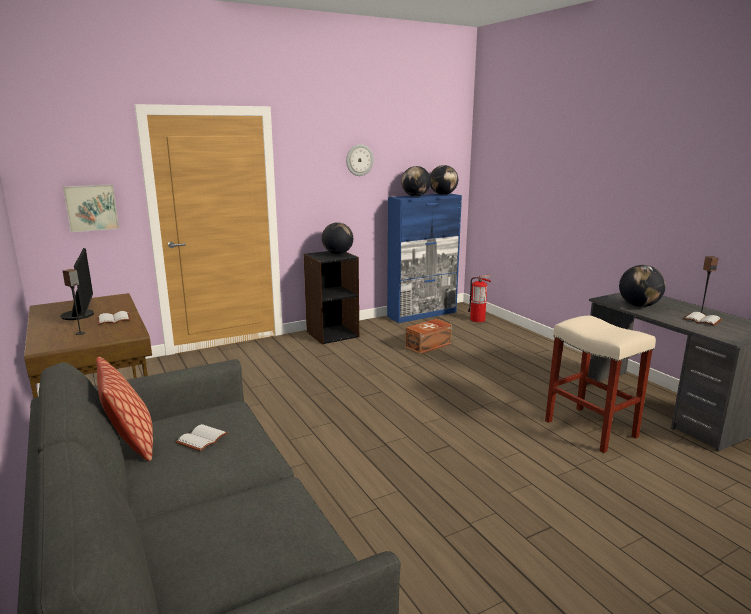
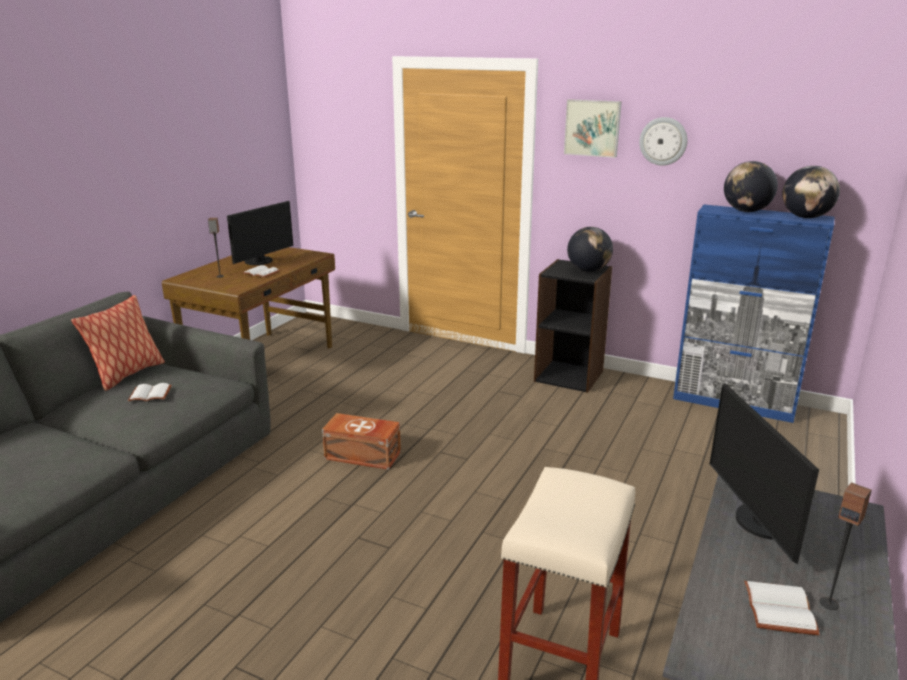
camera: 55 degrees right, 5 degrees up
picture [63,184,119,232] -> picture moved to [564,99,622,158]
brown storage box [405,319,452,354] -> brown storage box moved to [322,413,401,470]
fire extinguisher [468,275,491,322] -> none
globe [619,265,666,307] -> monitor [710,383,819,564]

